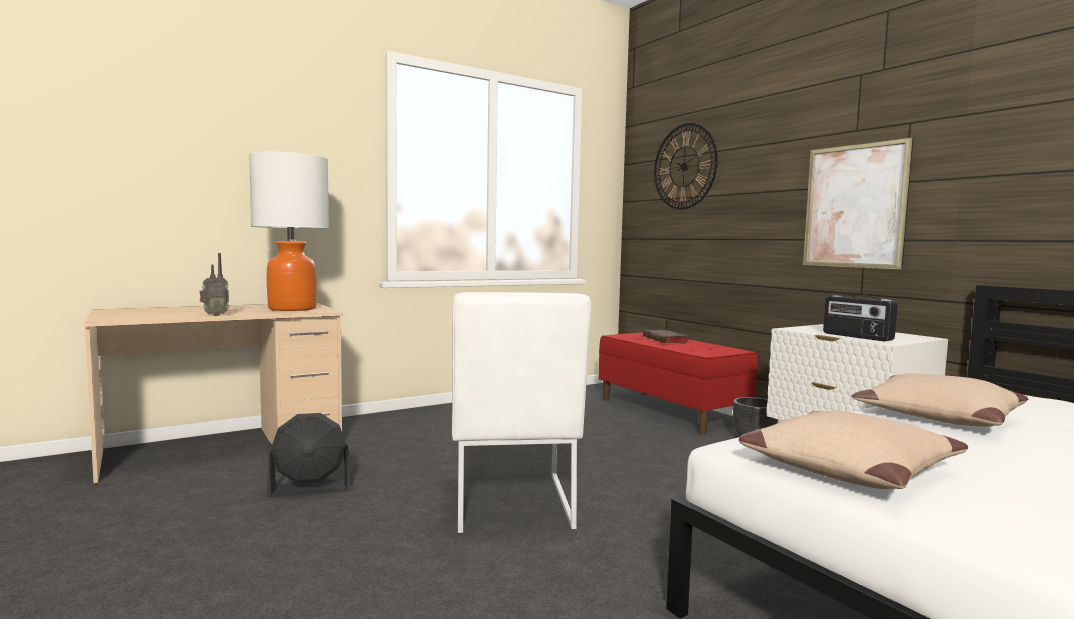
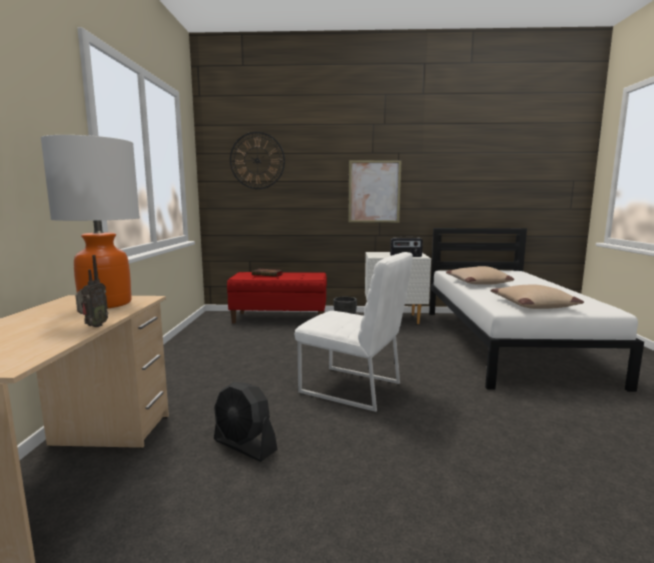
camera: 55 degrees left, 5 degrees up
black fan [266,413,352,497] -> black fan turned 105 degrees clockwise [214,382,277,462]

